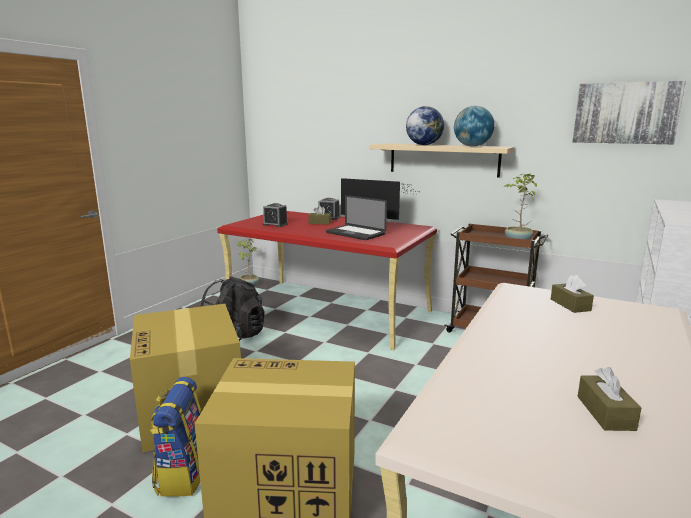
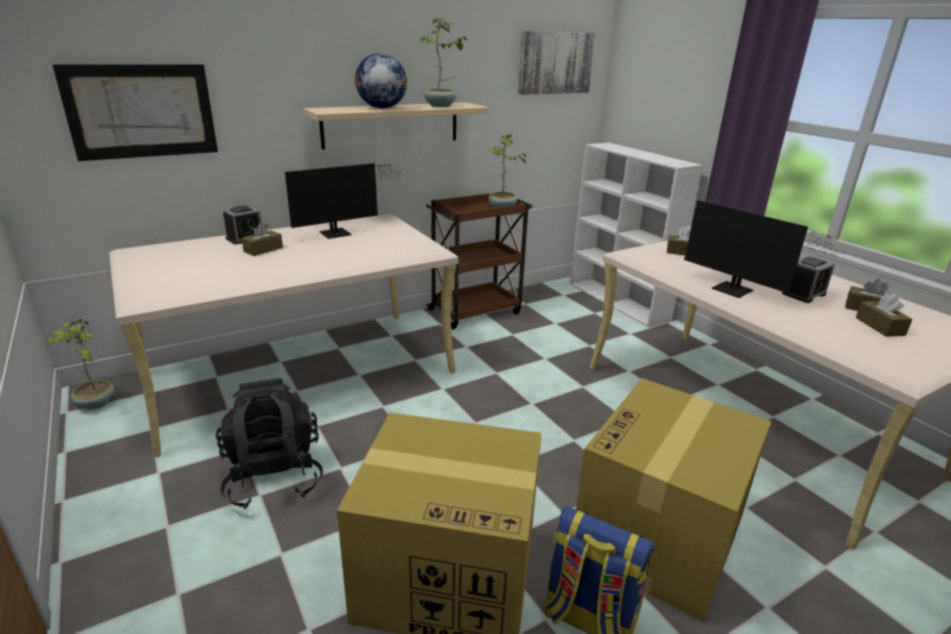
camera: 60 degrees left, 10 degrees up
red desk [217,211,437,350] -> beige desk [109,214,459,458]
alarm clock [263,203,288,227] -> alarm clock moved to [782,256,835,303]
laptop [326,195,387,240] -> none
globe [454,106,495,147] -> potted plant [419,17,468,107]
none -> picture [52,64,218,161]
none -> monitor [684,200,846,298]
none -> brown tissue box [856,293,913,337]

